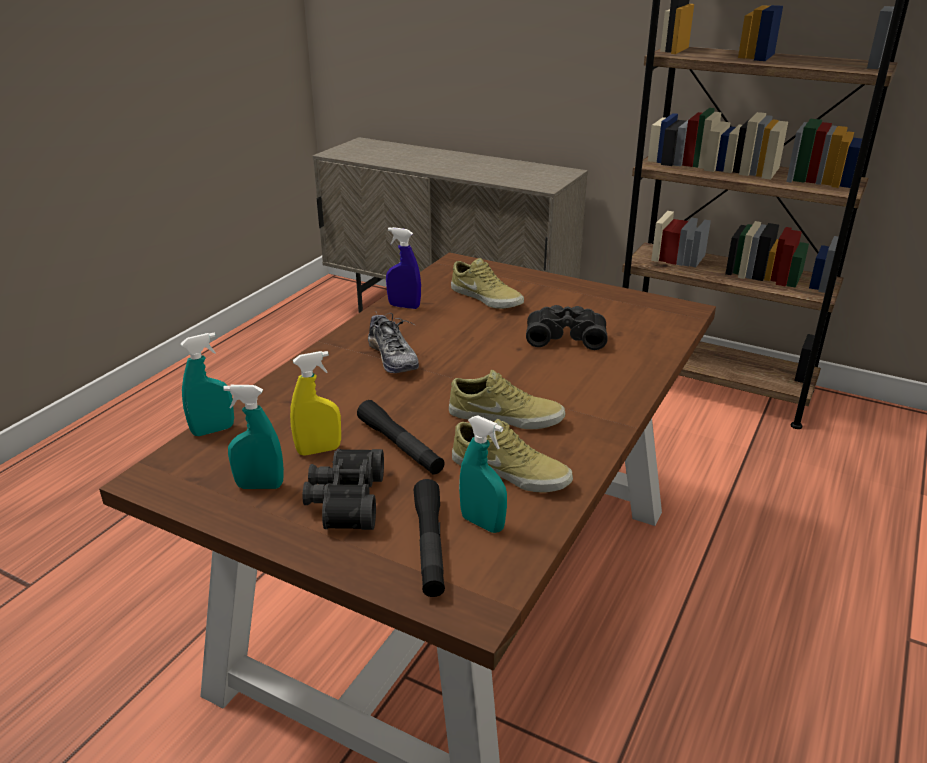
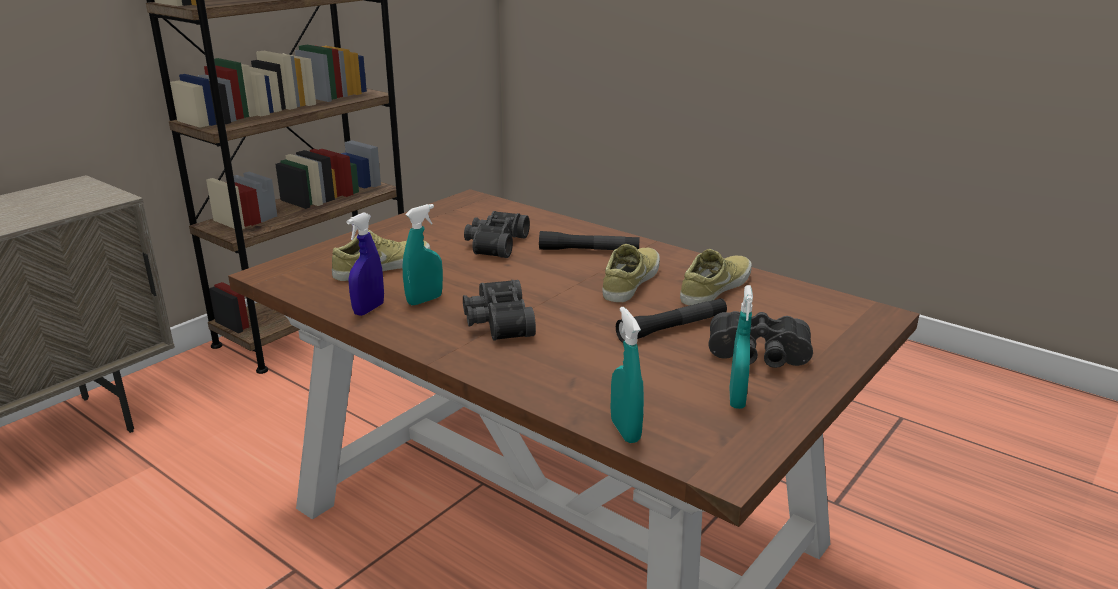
camera: 80 degrees left, 5 degrees down
yellow spray bottle [290,351,341,456] -> none
shoe [368,312,419,373] -> black binoculars [463,280,536,341]
black flashlight [414,479,445,597] -> black flashlight moved to [539,231,640,250]
turquoise spray bottle [459,415,507,533] -> turquoise spray bottle moved to [403,204,443,305]

